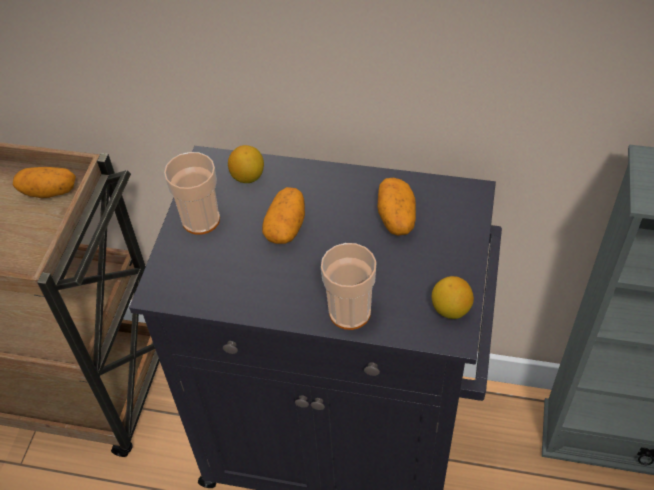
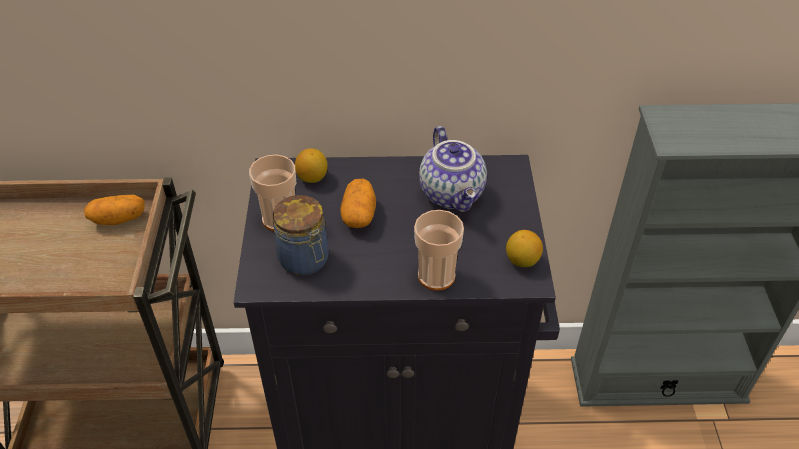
camera: 15 degrees left, 5 degrees down
potato [377,178,416,236] -> teapot [419,126,487,212]
none -> jar [273,195,329,276]

